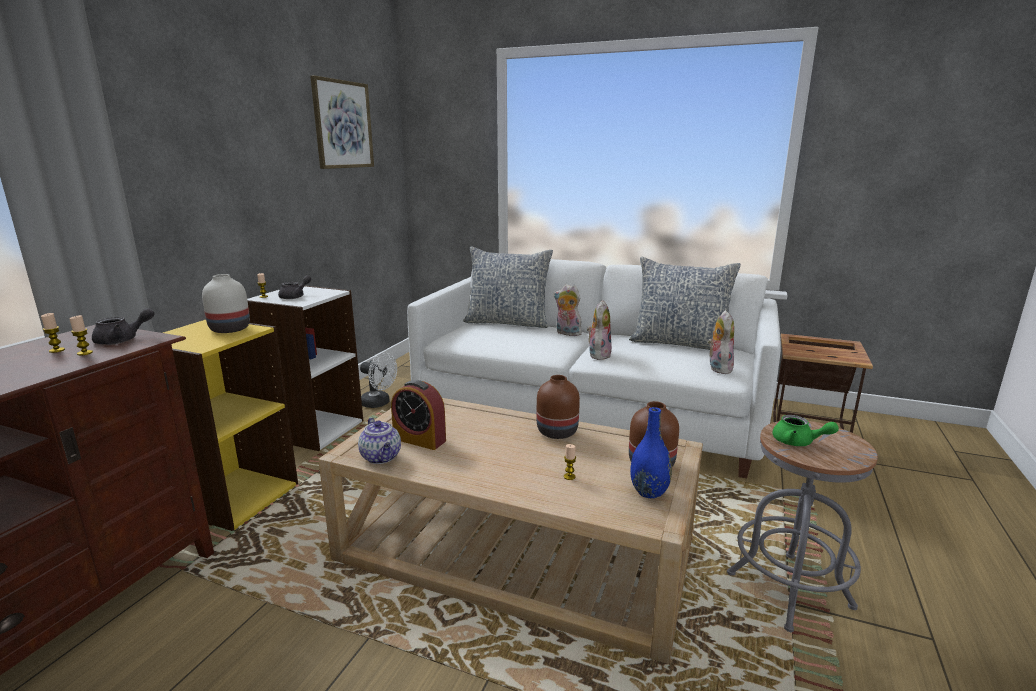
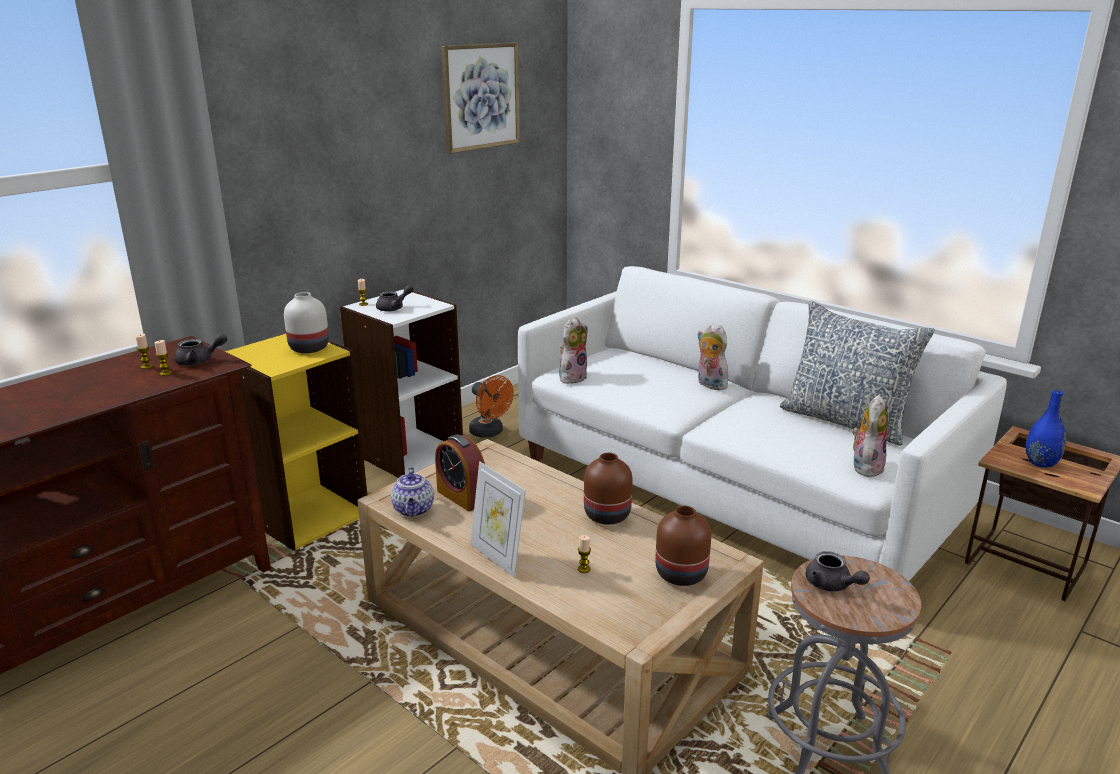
camera: 20 degrees right, 5 degrees up
white fan [360,353,397,408] -> orange fan [469,375,514,438]
pillow [463,246,553,328] -> none
plush toy [587,300,612,360] -> plush toy moved to [559,317,588,384]
blue vase [630,407,672,498] -> blue vase moved to [1026,390,1066,468]
green teapot [773,415,839,446] -> grey teapot [806,551,870,592]
none -> picture frame [470,461,526,577]

